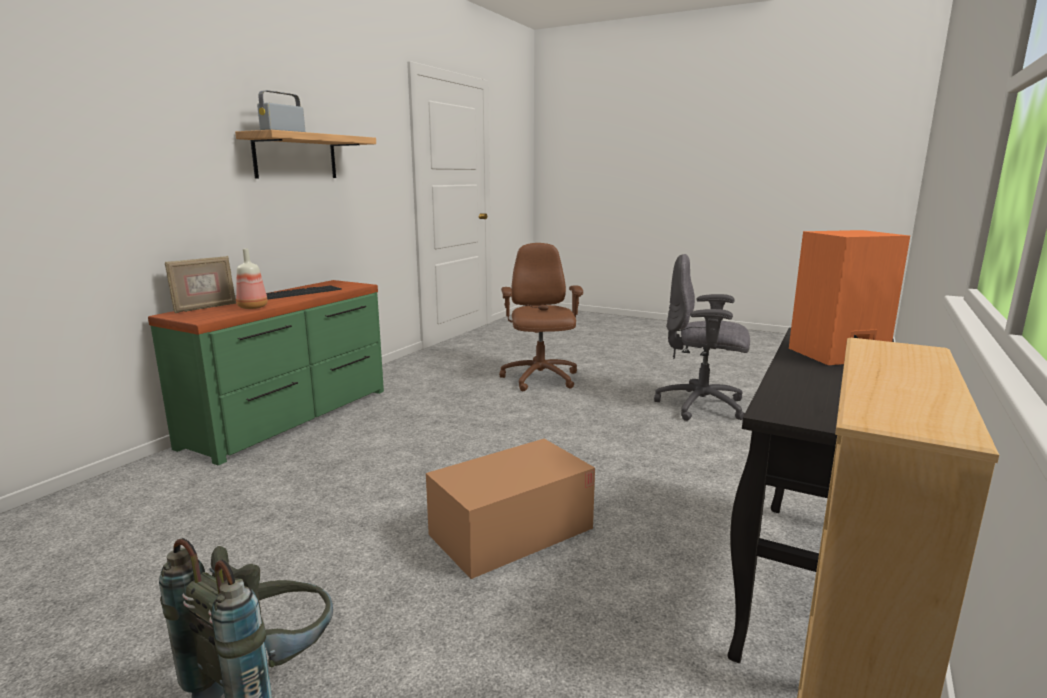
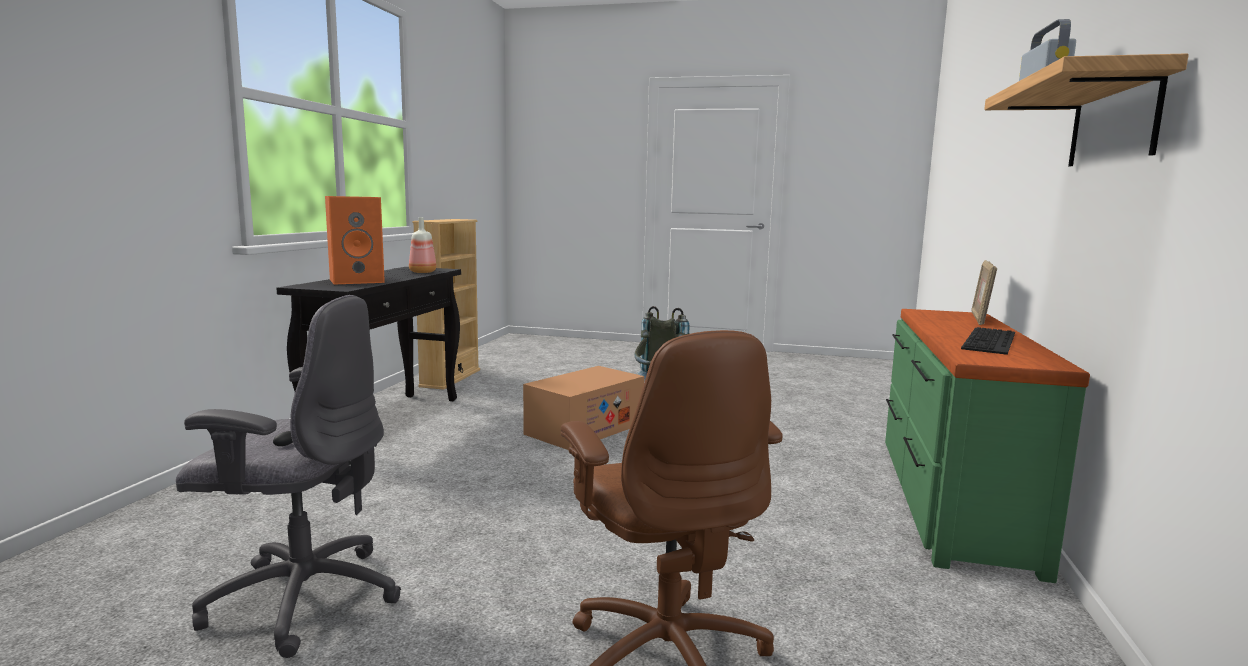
camera: 165 degrees right, 5 degrees down
bottle [236,249,268,309] -> bottle moved to [409,217,436,273]

